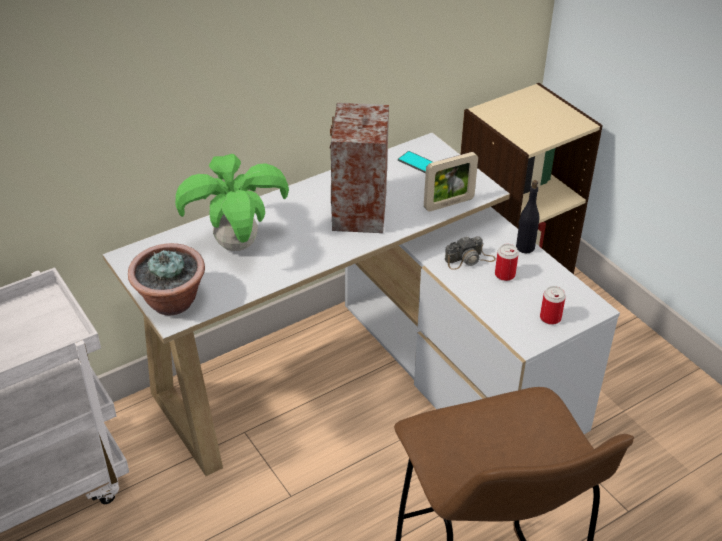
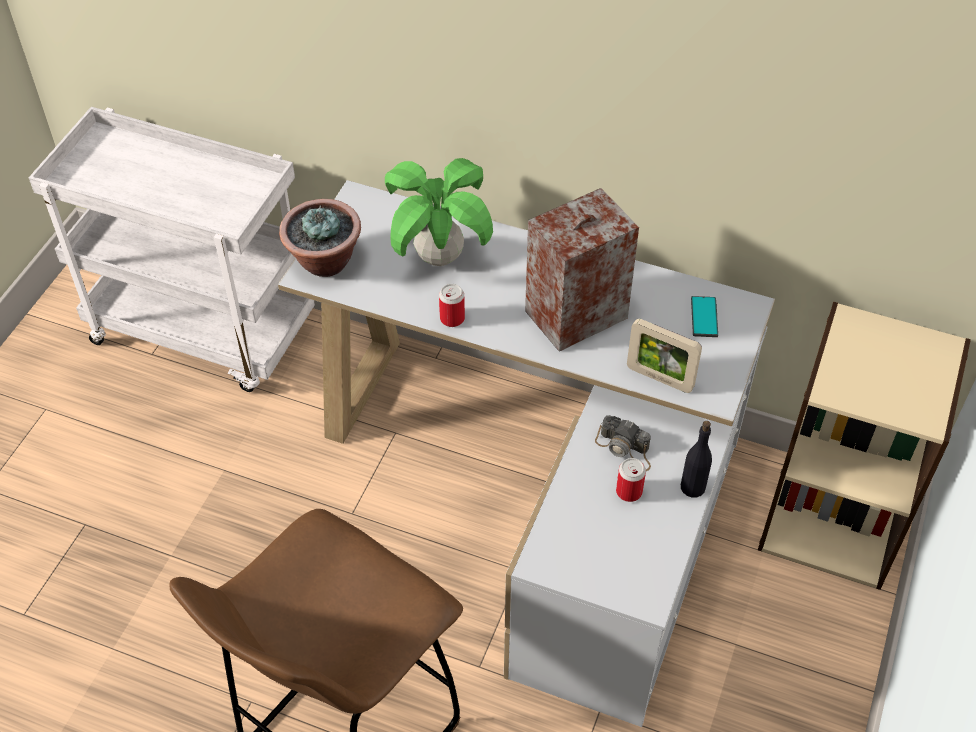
camera: 55 degrees right, 10 degrees up
can [540,286,566,325] -> can moved to [439,284,465,327]

